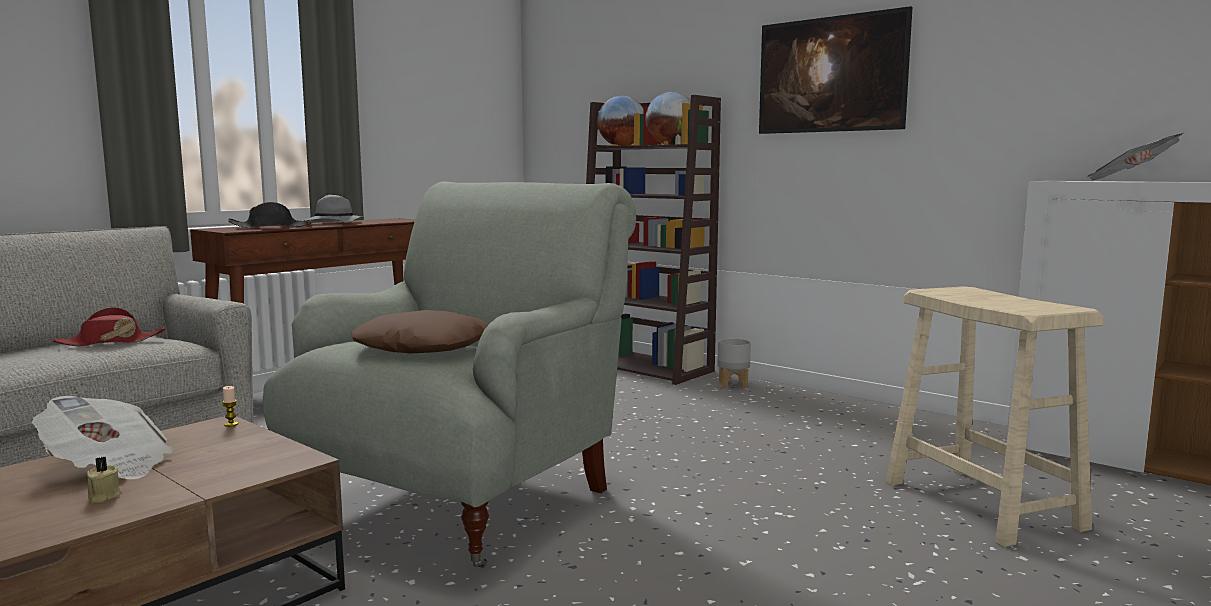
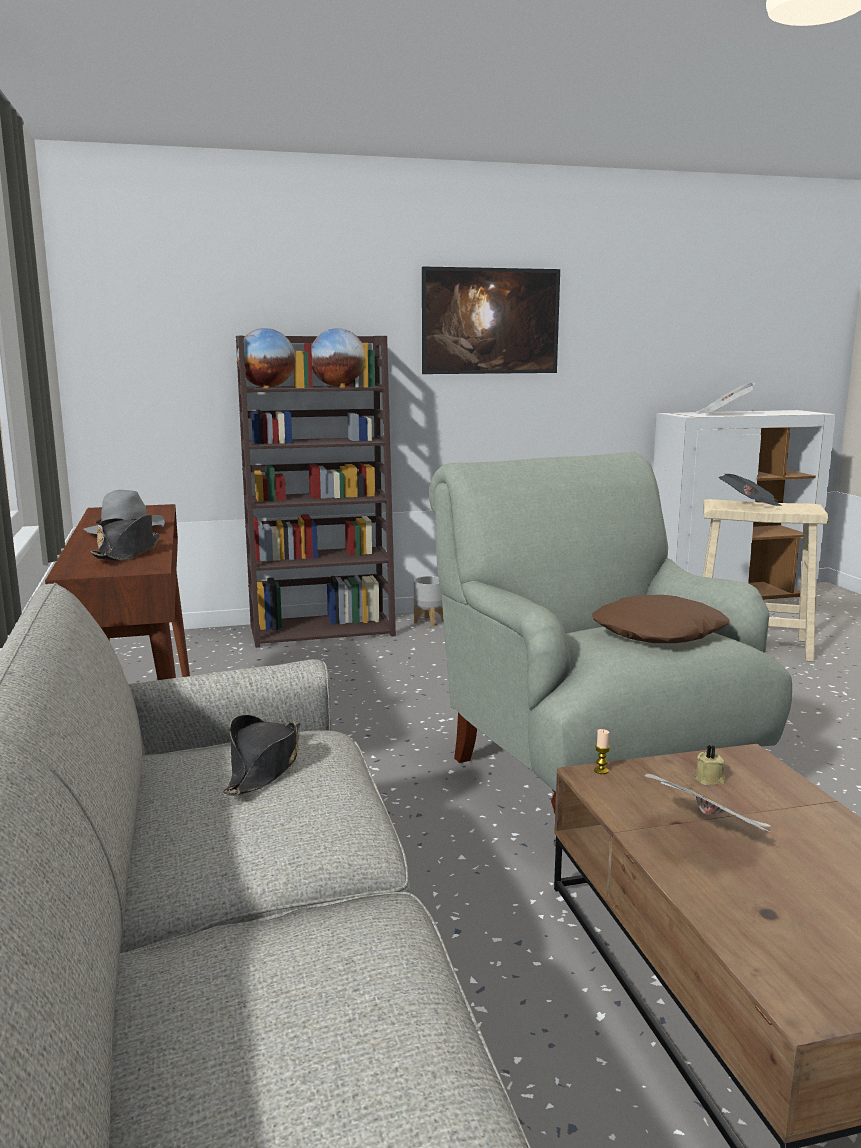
camera: 55 degrees left, 5 degrees up
red hat [52,307,166,346] -> black hat [223,715,300,796]
beige candle [87,457,121,503] -> beige candle moved to [695,745,726,785]
none -> newspaper [719,474,782,506]

